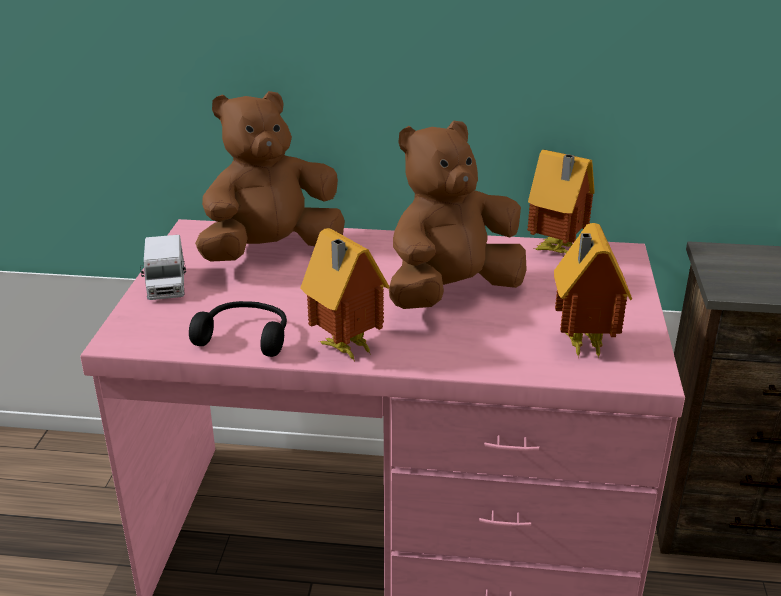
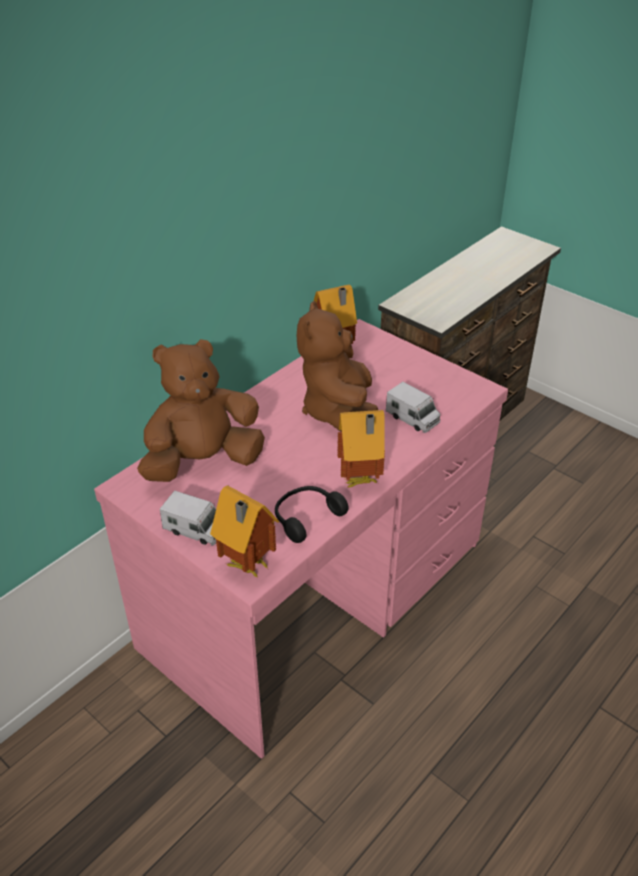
camera: 55 degrees left, 10 degrees up
brown plush toy [195,91,345,262] -> brown plush toy turned 60 degrees clockwise [137,339,265,482]
toy house [554,223,632,359] -> toy house moved to [210,485,279,578]
none -> toy truck [386,382,440,433]

